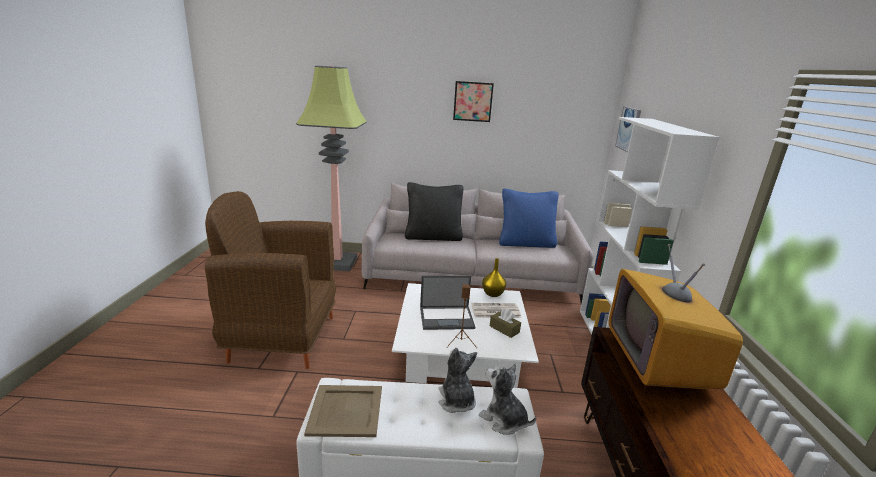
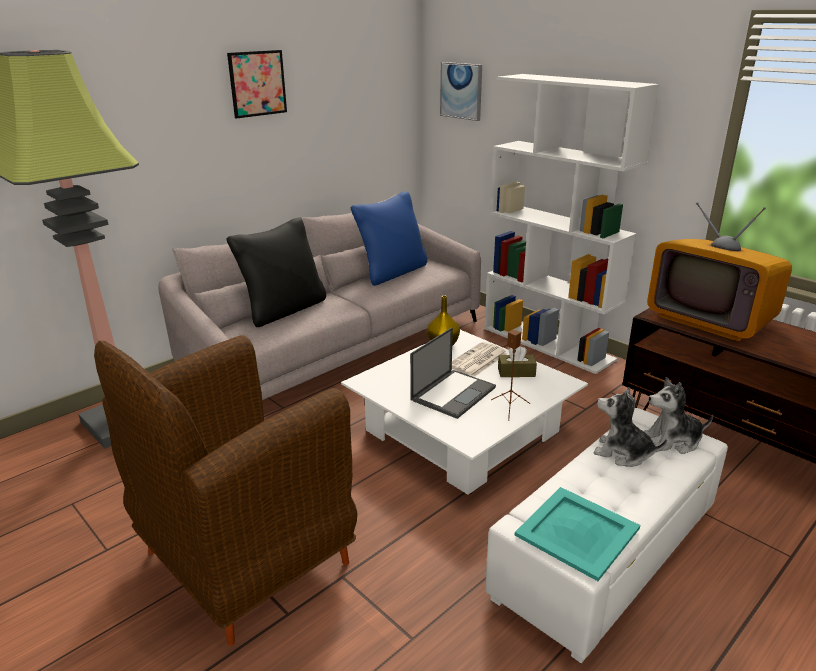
camera: 45 degrees left, 5 degrees up
beige tray [304,385,382,437] -> turquoise tray [514,487,640,581]

